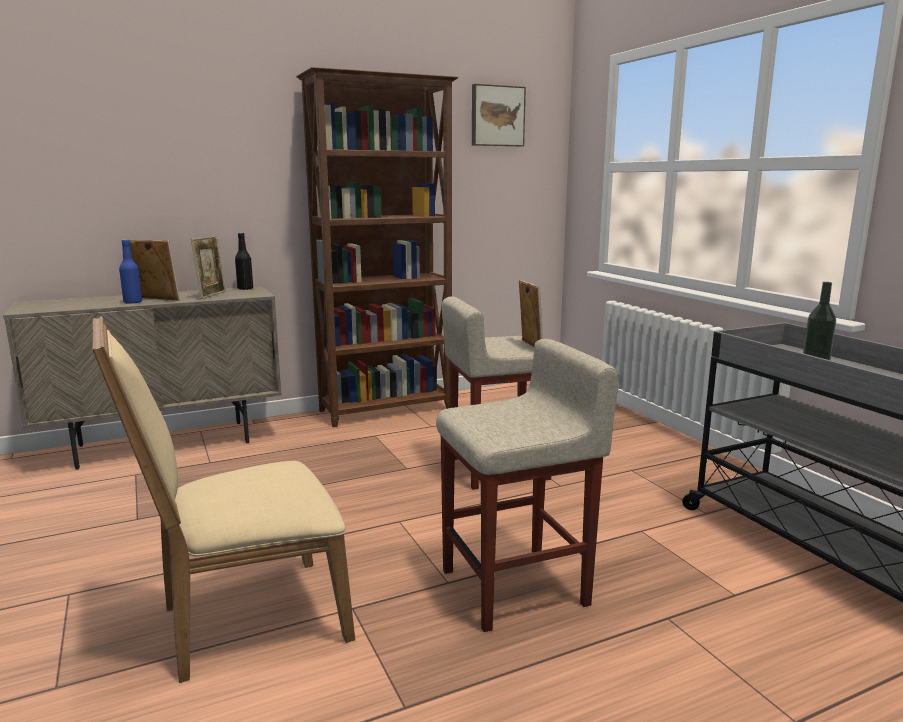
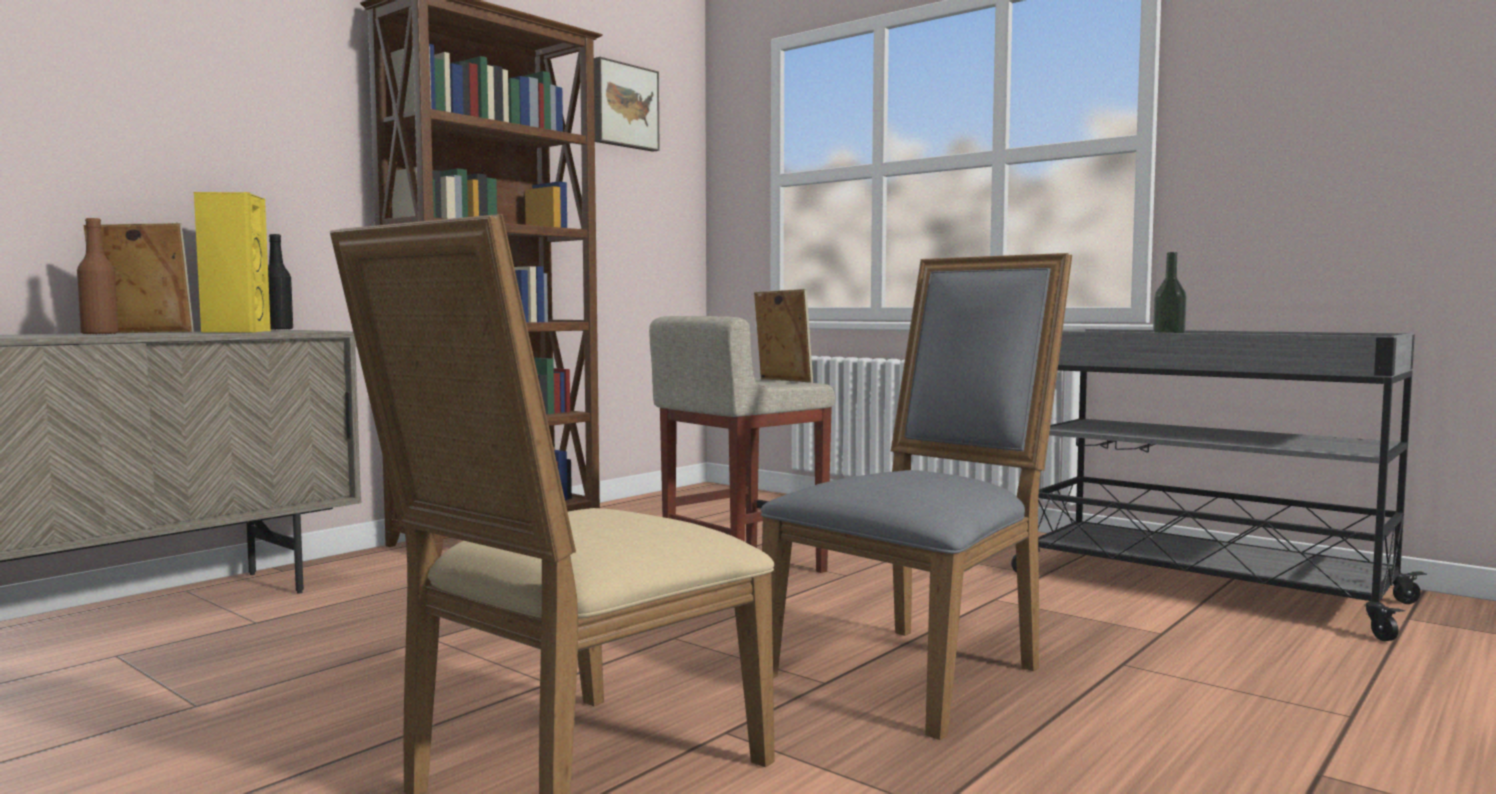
camera: 25 degrees left, 10 degrees down
blue bottle [119,240,142,304] -> brown bottle [77,218,118,335]
picture frame [191,236,226,299] -> yellow speaker [194,192,271,332]
beige stool [436,339,619,632] -> grey chair [761,253,1072,740]

